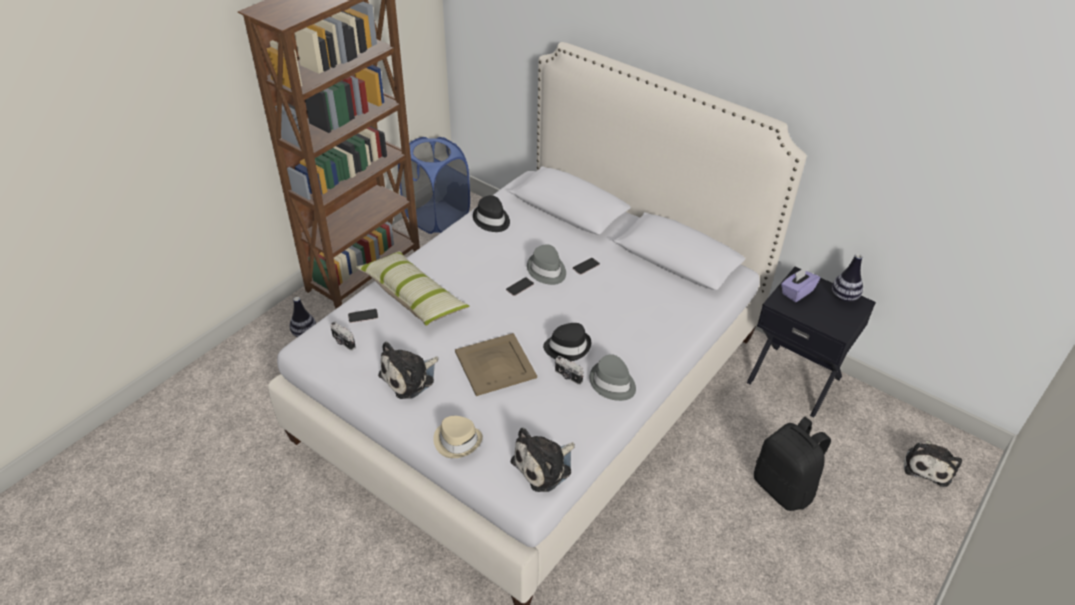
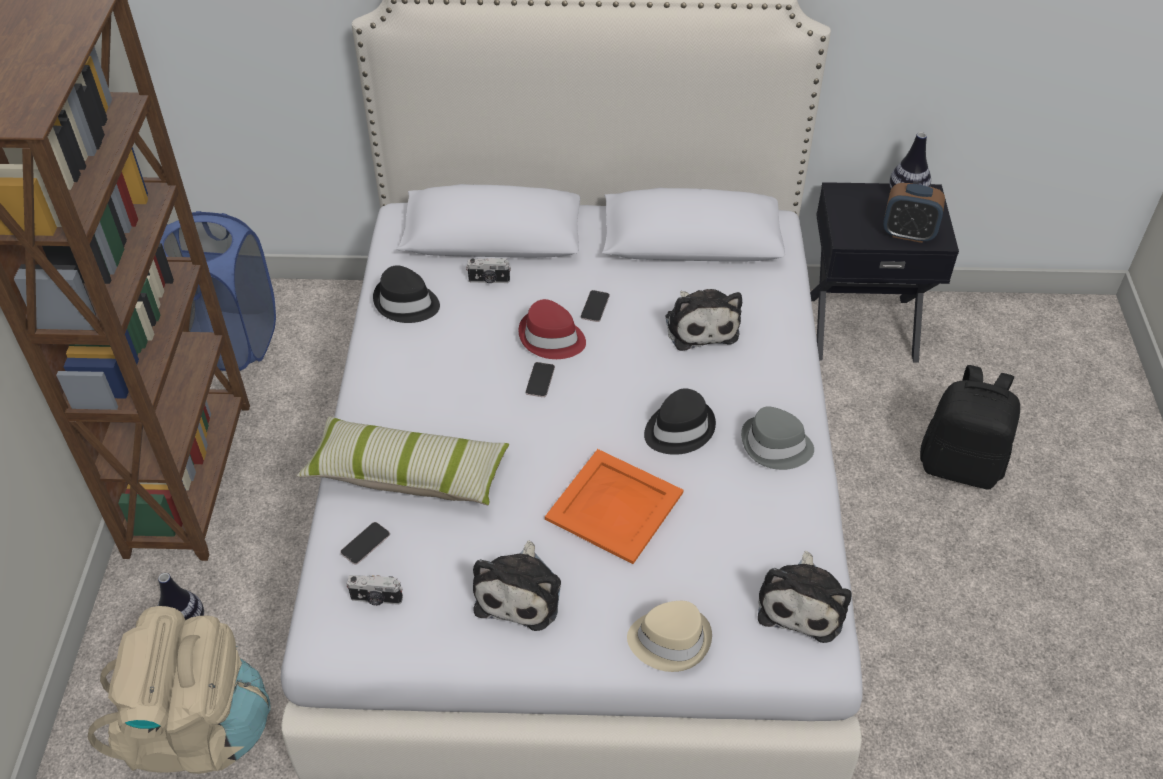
camera: 35 degrees left, 5 degrees up
beige tray [455,333,537,396] -> orange tray [545,449,684,564]
grey hat [527,244,566,285] -> red hat [519,299,586,359]
camera [555,356,584,385] -> camera moved to [466,258,511,283]
purple tissue box [781,267,820,302] -> none
plush toy [904,440,962,487] -> plush toy moved to [665,289,742,351]
none -> beige backpack [88,606,271,774]
none -> alarm clock [883,183,945,243]

